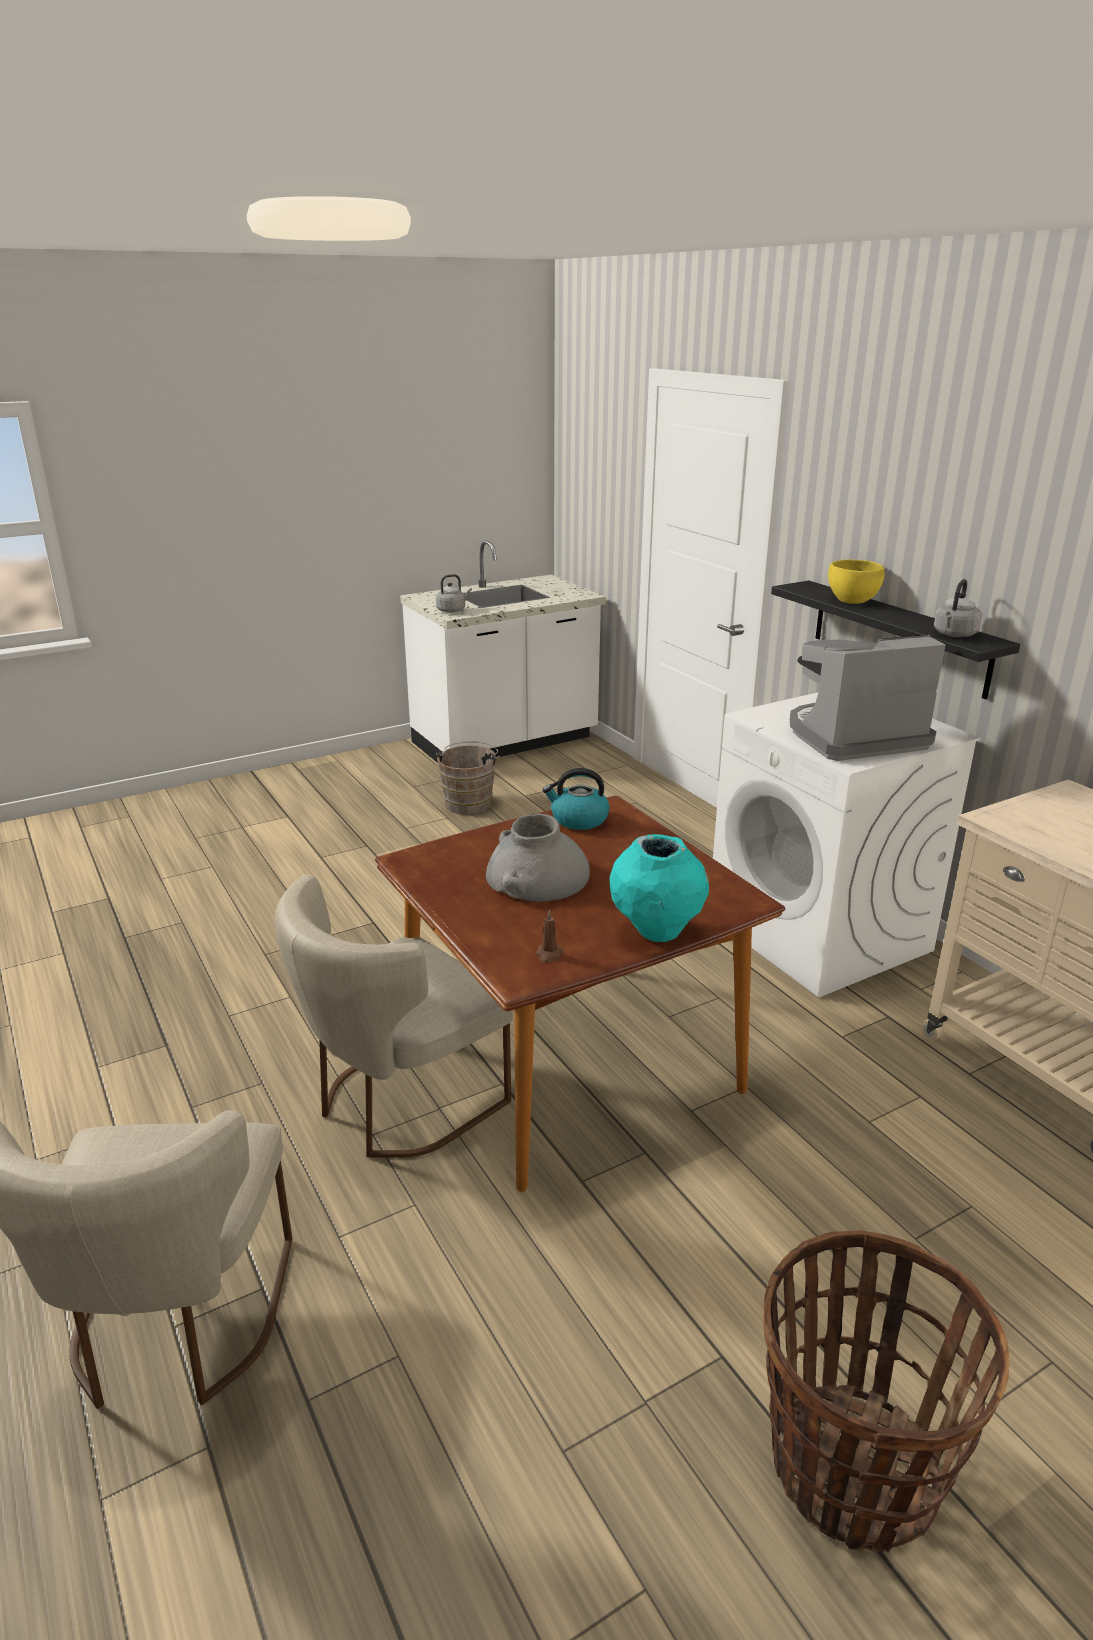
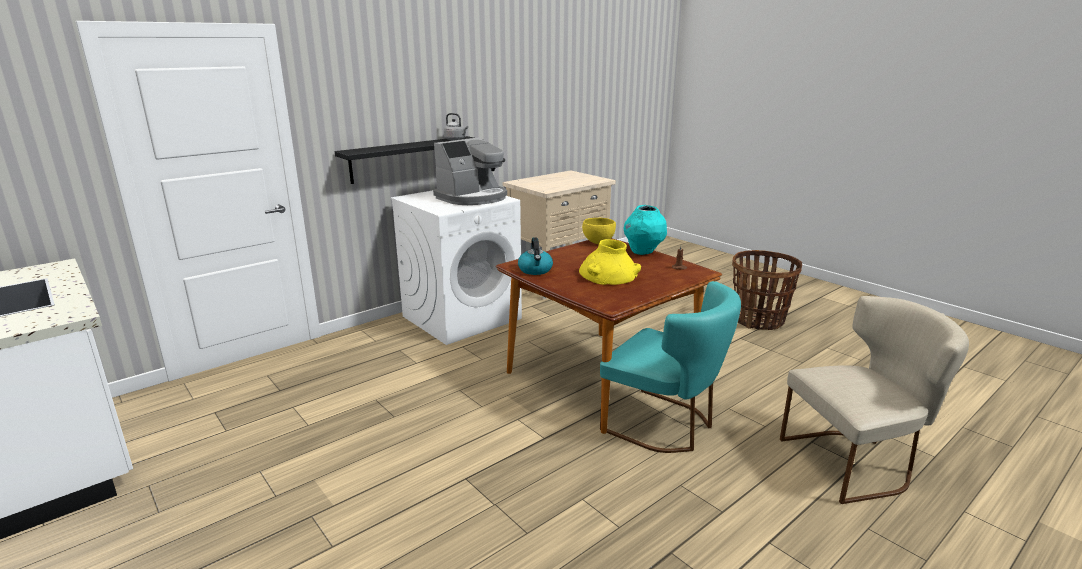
camera: 100 degrees left, 5 degrees down
beige chair [275,875,513,1158] -> turquoise chair [600,281,741,453]
grey kettle [436,574,472,613] -> none
brown bucket [436,741,500,815] -> none
grey vase [486,814,590,902] -> yellow vase [579,239,641,285]
coffee machine [790,634,946,761] -> coffee machine turned 105 degrees counterclockwise [433,137,507,205]
yellow bowl [828,560,884,604] -> yellow bowl moved to [582,218,616,244]

